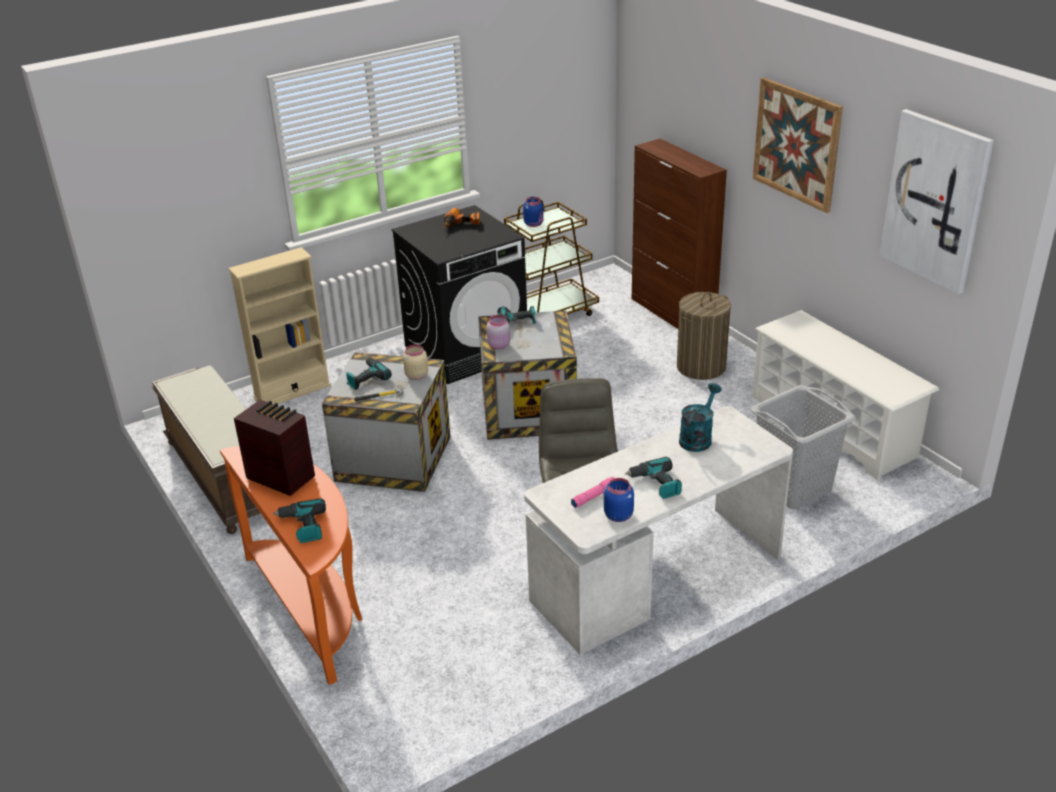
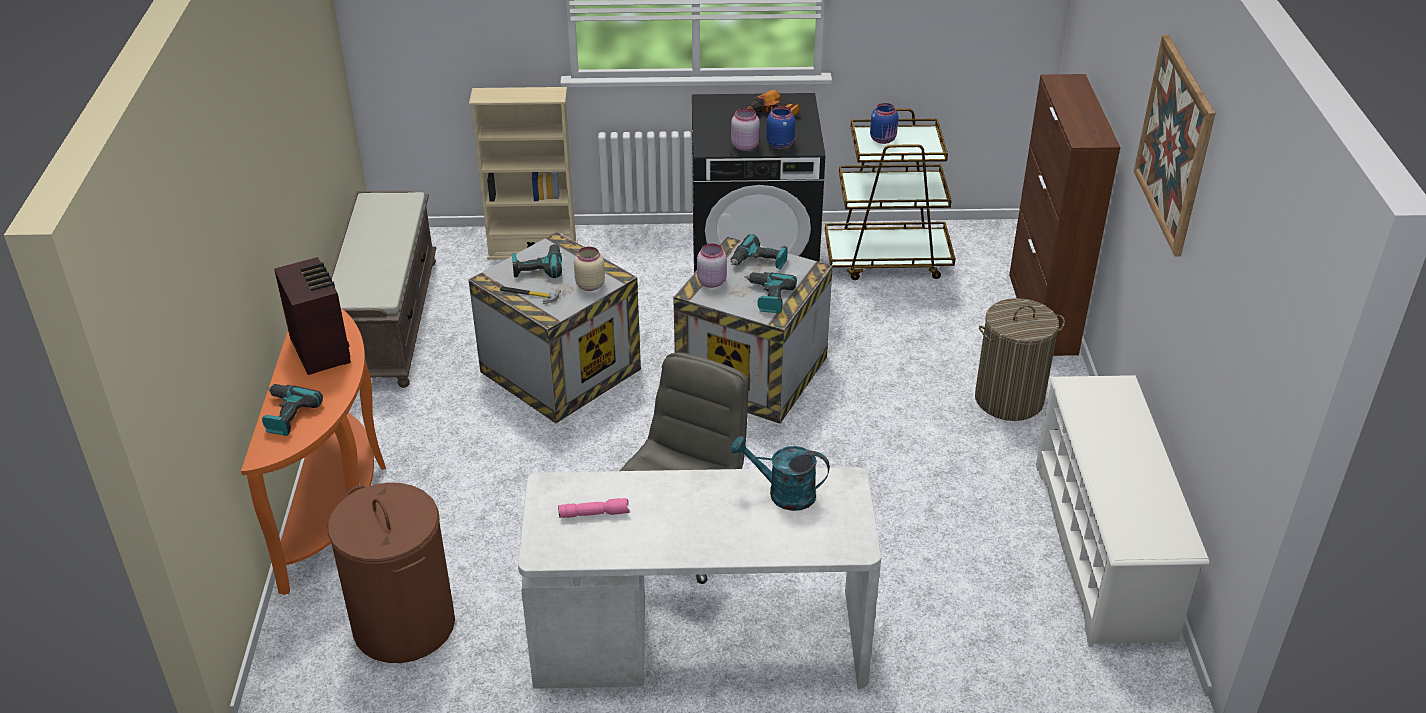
camera: 30 degrees right, 5 degrees up
blue jar [604,478,634,522] -> blue jar moved to [766,106,795,149]
power drill [625,457,682,499] -> power drill moved to [745,272,797,313]
turquoise watering can [679,383,722,452] -> turquoise watering can turned 135 degrees counterclockwise [731,436,830,511]
grey laundry basket [750,385,856,509] -> none
picture [880,109,994,294] -> none
none -> brown laundry basket [327,483,455,663]
none -> pink jar [731,108,760,151]

